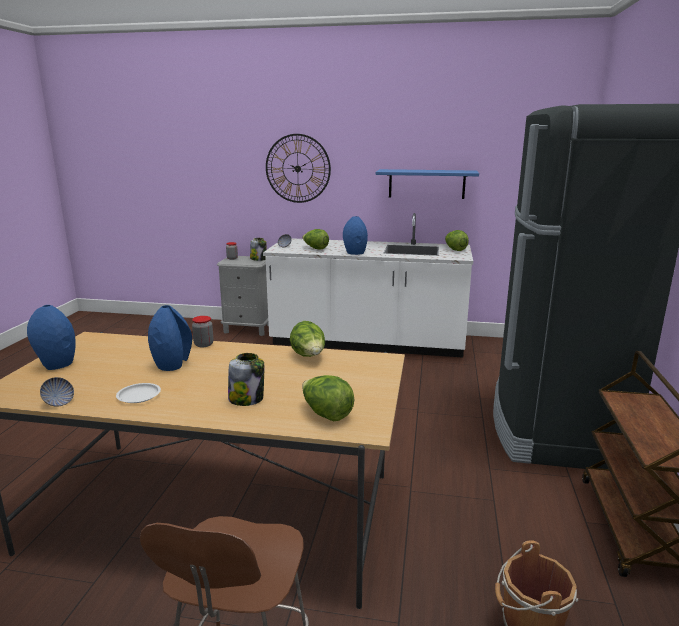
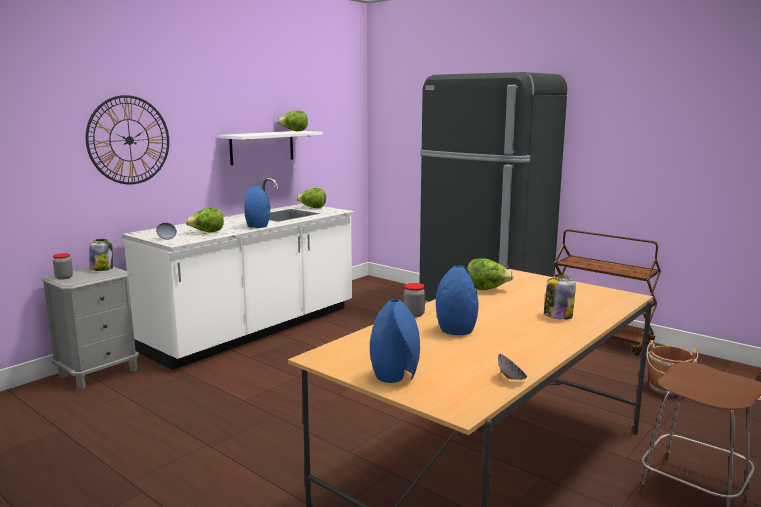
camera: 60 degrees left, 5 degrees down
white plate [116,383,161,403] -> none
lettuce [302,375,354,421] -> lettuce moved to [277,110,308,131]
blue shelf [376,169,479,199] -> white shelf [219,131,323,165]

